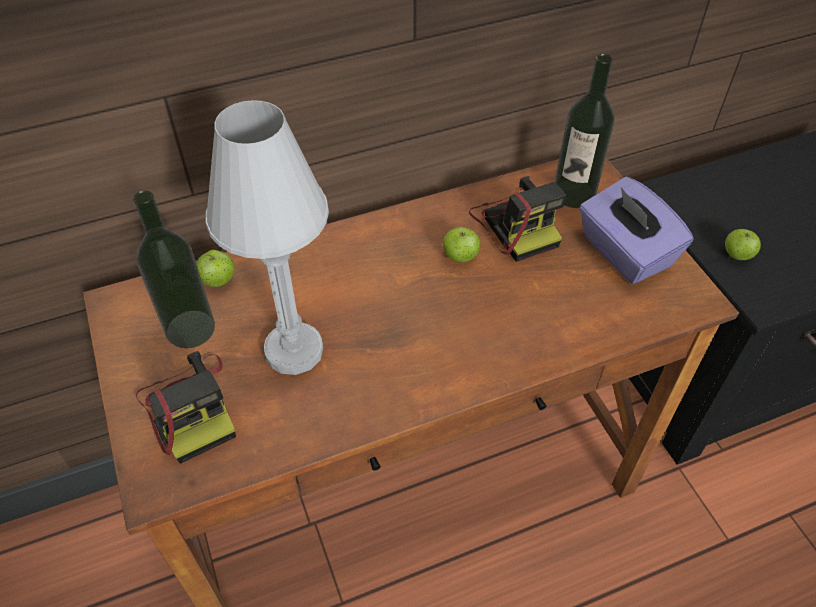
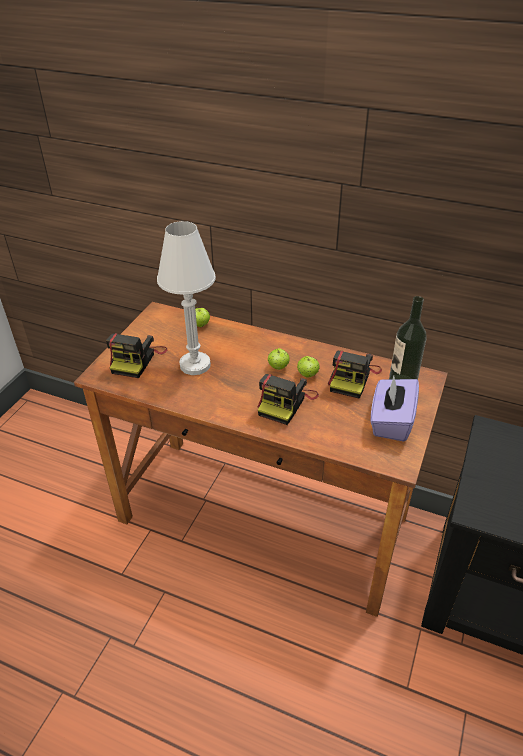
camera: 45 degrees right, 10 degrees down
bottle [133,190,215,348] -> none
apple [725,229,761,260] -> apple moved to [268,348,290,370]
none -> camera [258,374,319,425]

